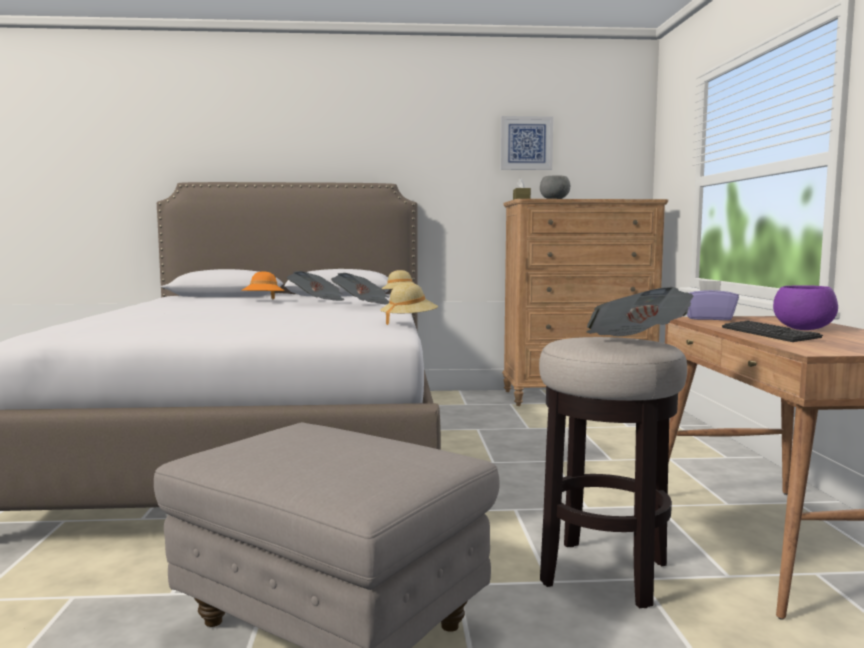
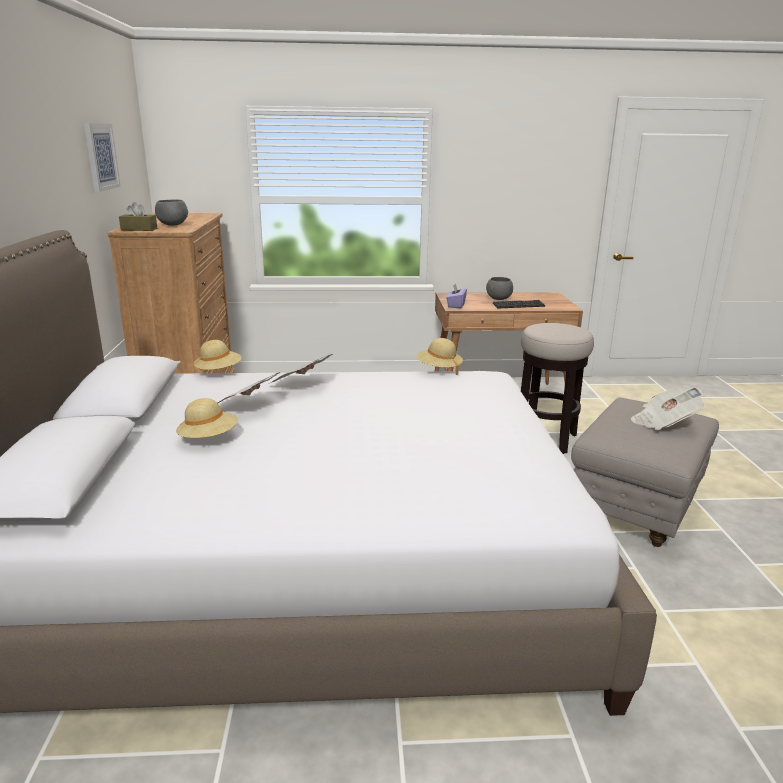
camera: 90 degrees left, 15 degrees up
orange hat [242,271,285,300] -> beige hat [176,398,238,438]
newspaper [586,287,694,336] -> newspaper moved to [631,386,704,430]
purple bowl [773,285,838,330] -> grey bowl [486,277,513,300]

